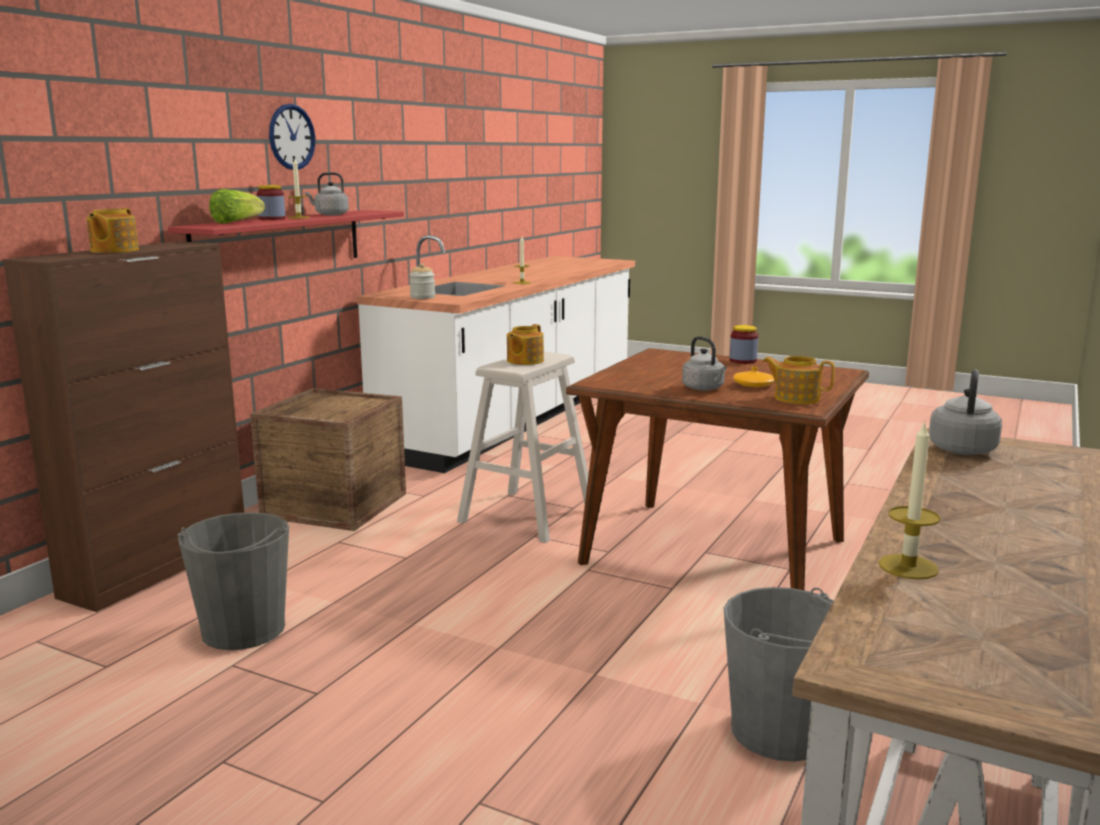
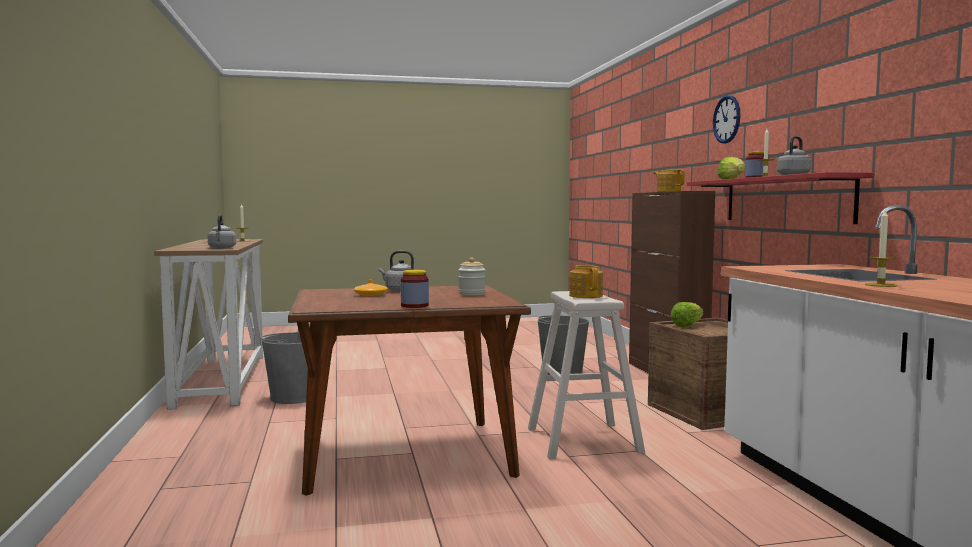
camera: 140 degrees right, 10 degrees down
wall clock [269,104,315,170] -> wall clock moved to [713,95,741,144]
jar [409,263,435,299] -> jar moved to [458,257,485,296]
teapot [762,356,835,404] -> none
none -> lettuce [671,302,704,327]

